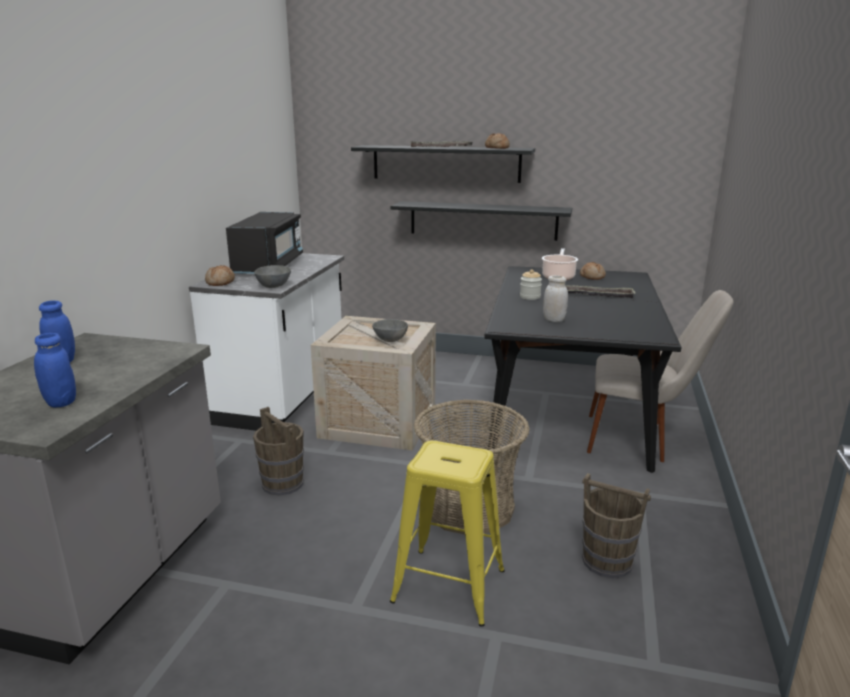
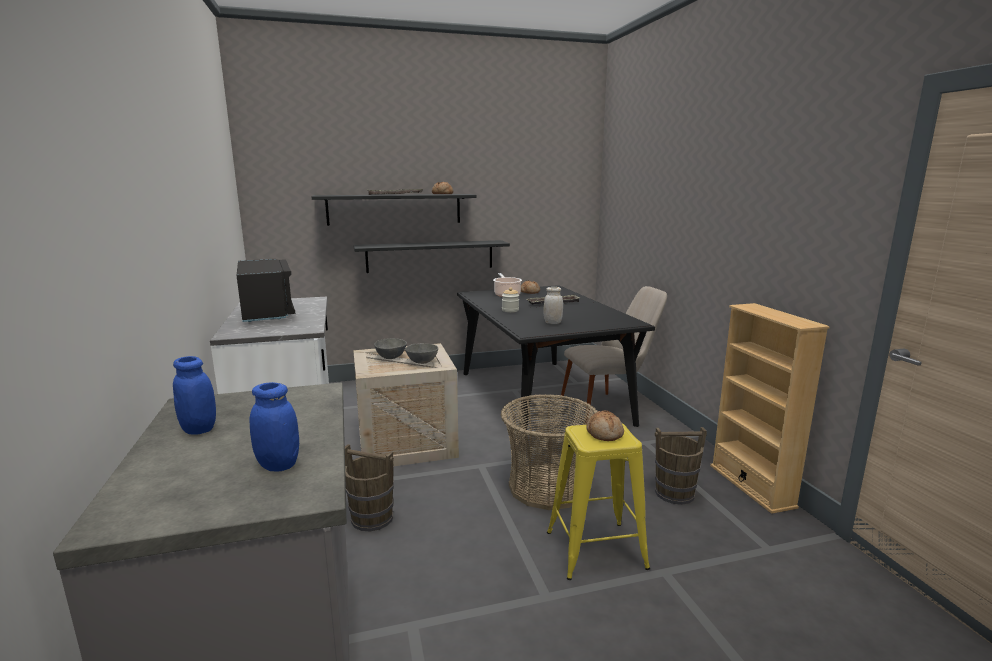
camera: 30 degrees left, 5 degrees down
bread [205,265,235,286] -> bread moved to [586,411,624,441]
grey bowl [254,265,291,288] -> grey bowl moved to [374,338,407,359]
none -> beige bookcase [710,303,830,514]

